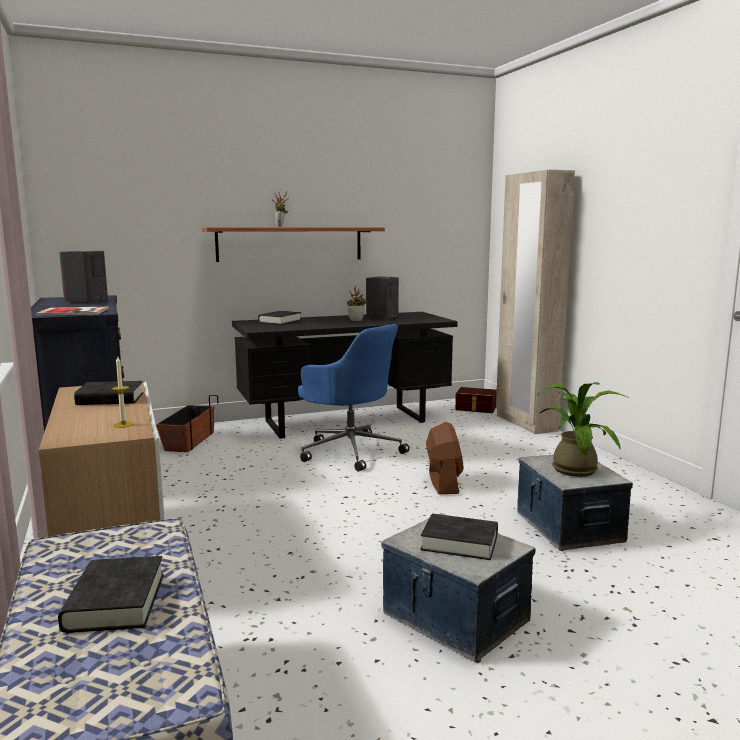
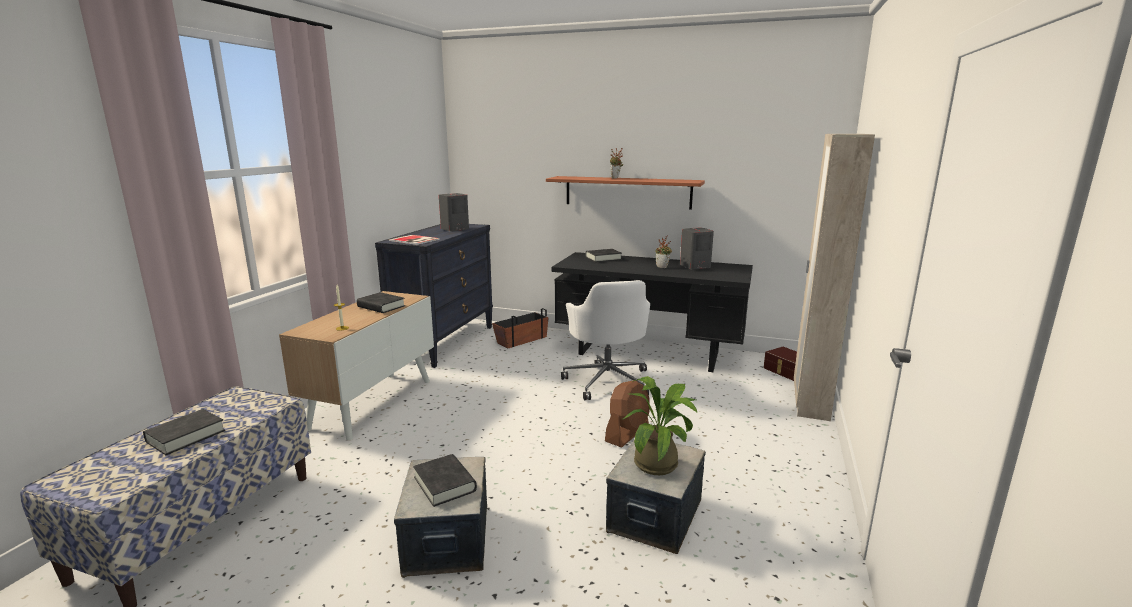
camera: 40 degrees right, 5 degrees up
blue office chair [298,324,410,472] -> white office chair [561,280,650,400]

